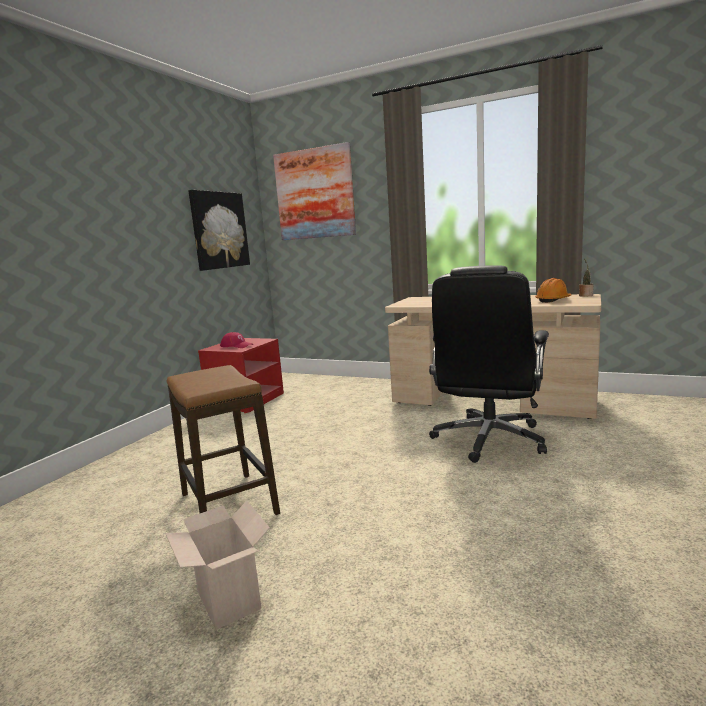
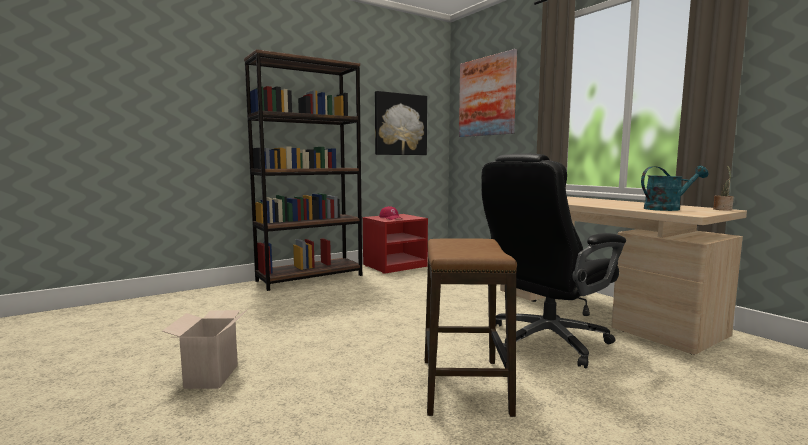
camera: 30 degrees right, 5 degrees down
stool [167,365,280,515] -> stool moved to [425,238,517,417]
orange hard hat [535,278,571,303] -> turquoise watering can [641,165,708,211]
none -> brown bookcase [244,49,362,291]

